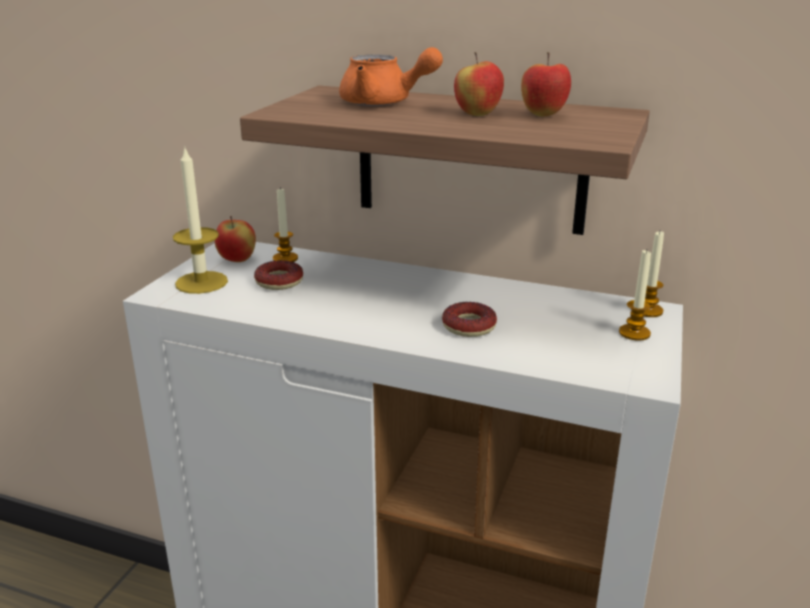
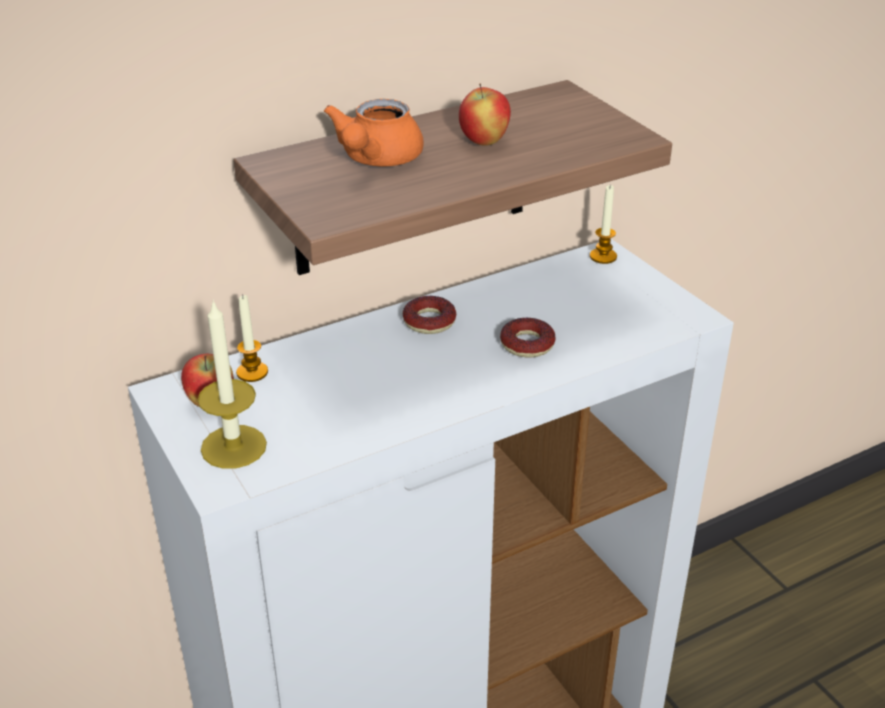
camera: 50 degrees left, 10 degrees up
donut [254,260,303,290] -> donut moved to [403,296,456,334]
orange teapot [339,47,443,106] -> orange teapot turned 135 degrees clockwise [324,99,424,167]
apple [521,52,571,116] -> none
candle [619,250,651,341] -> none

